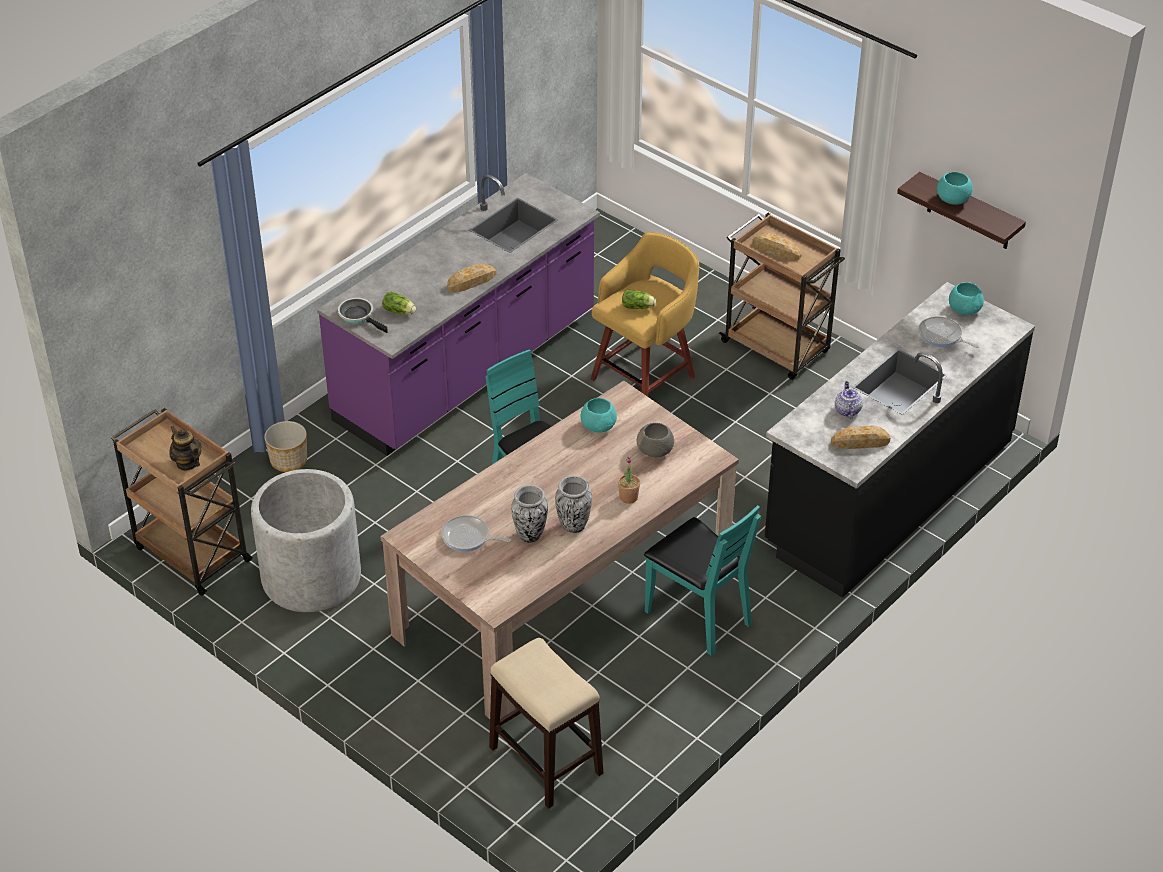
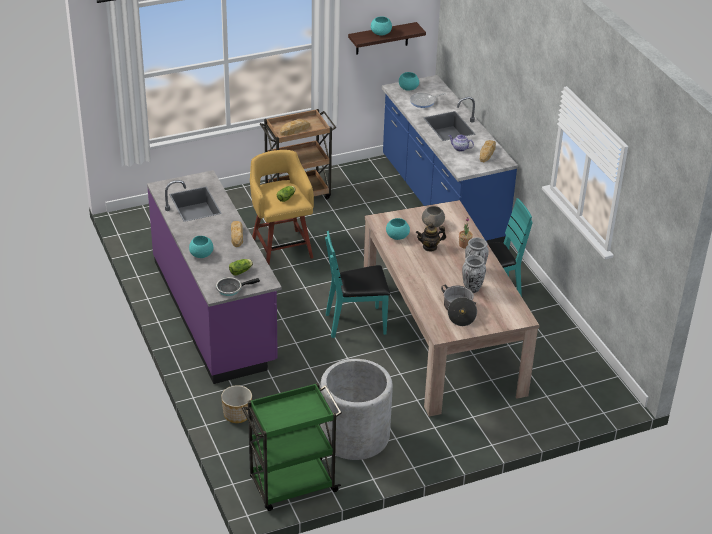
camera: 65 degrees left, 5 degrees down
brown cart [111,408,253,596] -> green cart [242,383,342,511]
teapot [169,426,201,471] -> teapot moved to [416,224,446,252]
frying pan [442,515,511,552] -> cooking pot [441,285,477,326]
stool [489,638,603,808] -> none
black counter [765,282,1035,598] -> blue counter [382,75,518,243]
none -> turquoise bowl [189,236,213,258]

